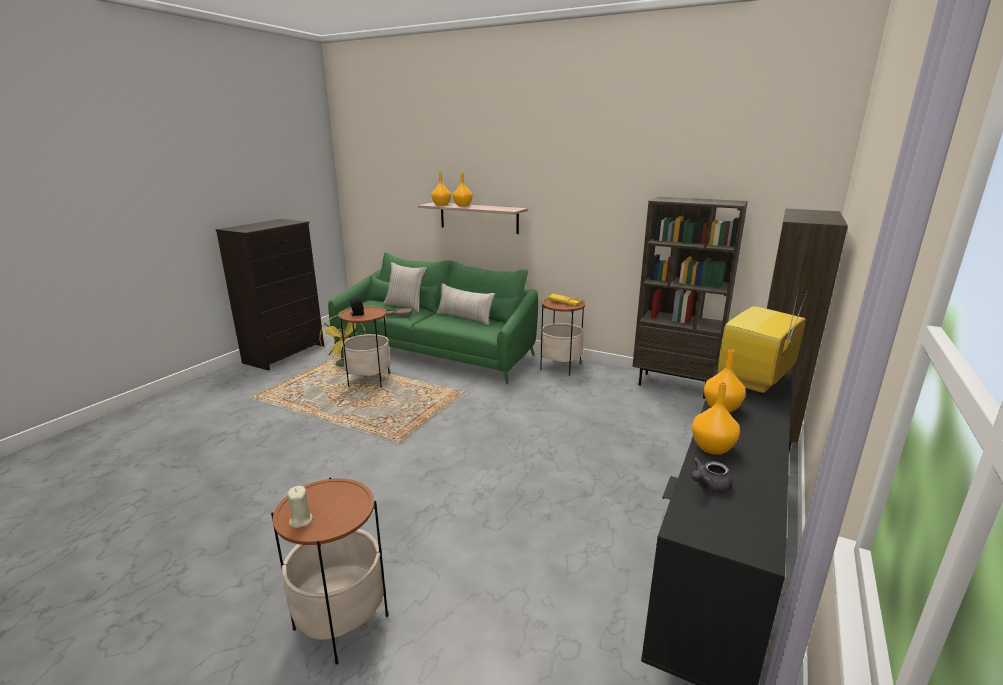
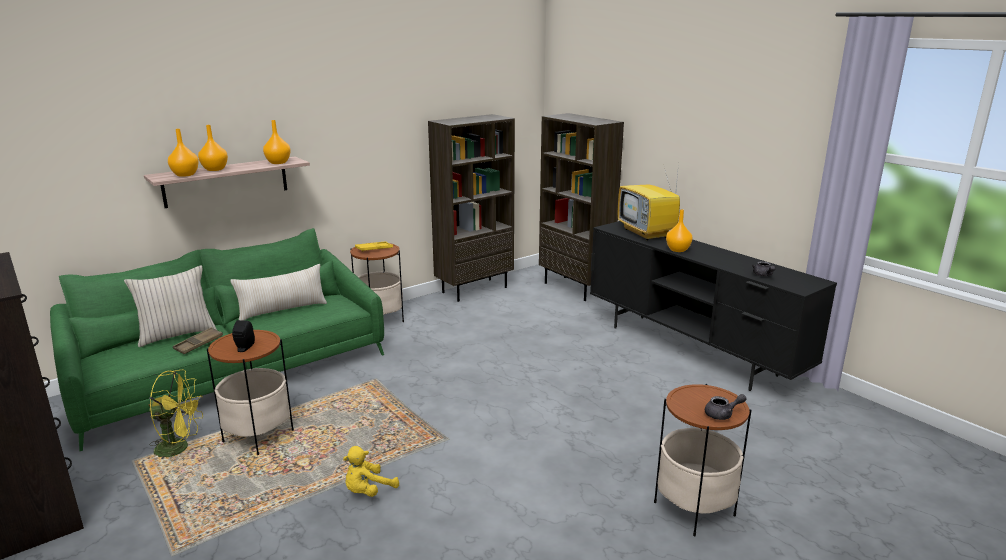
camera: 65 degrees left, 0 degrees up
beige candle [287,486,313,528] -> grey teapot [705,394,747,420]
orange vase [692,382,740,455] -> orange vase moved to [263,120,291,164]
none -> yellow plush toy [343,446,399,497]

